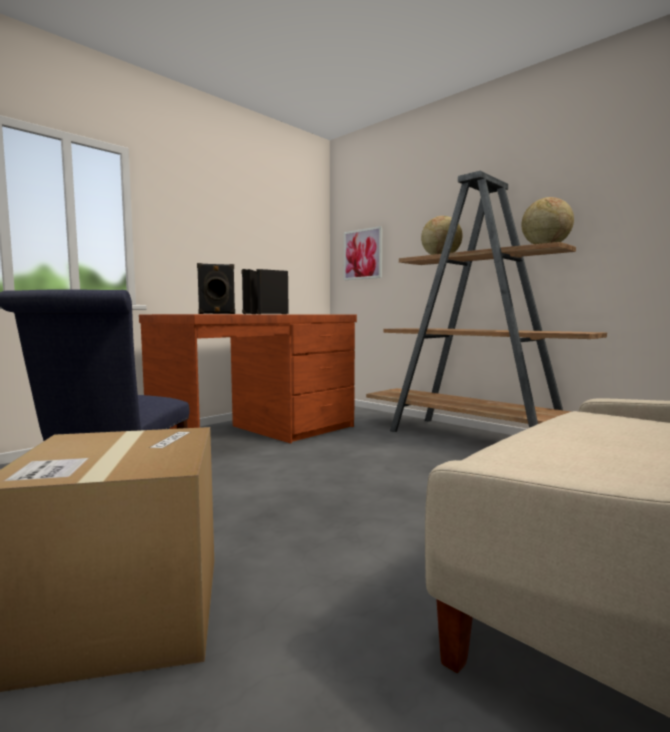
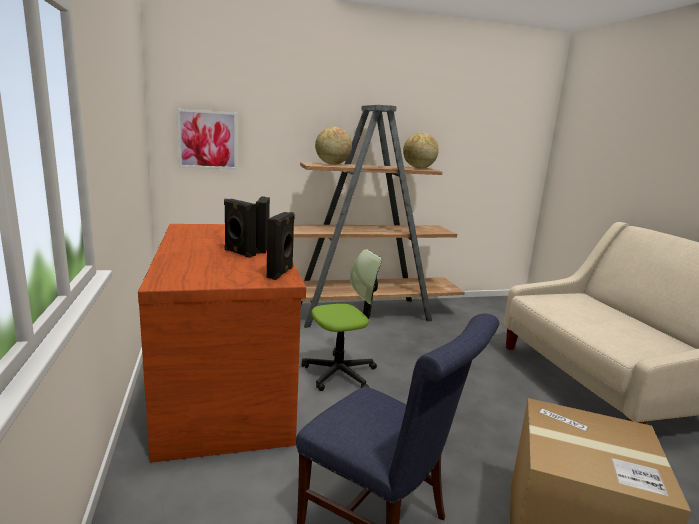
camera: 60 degrees left, 10 degrees up
none -> office chair [301,249,382,391]

